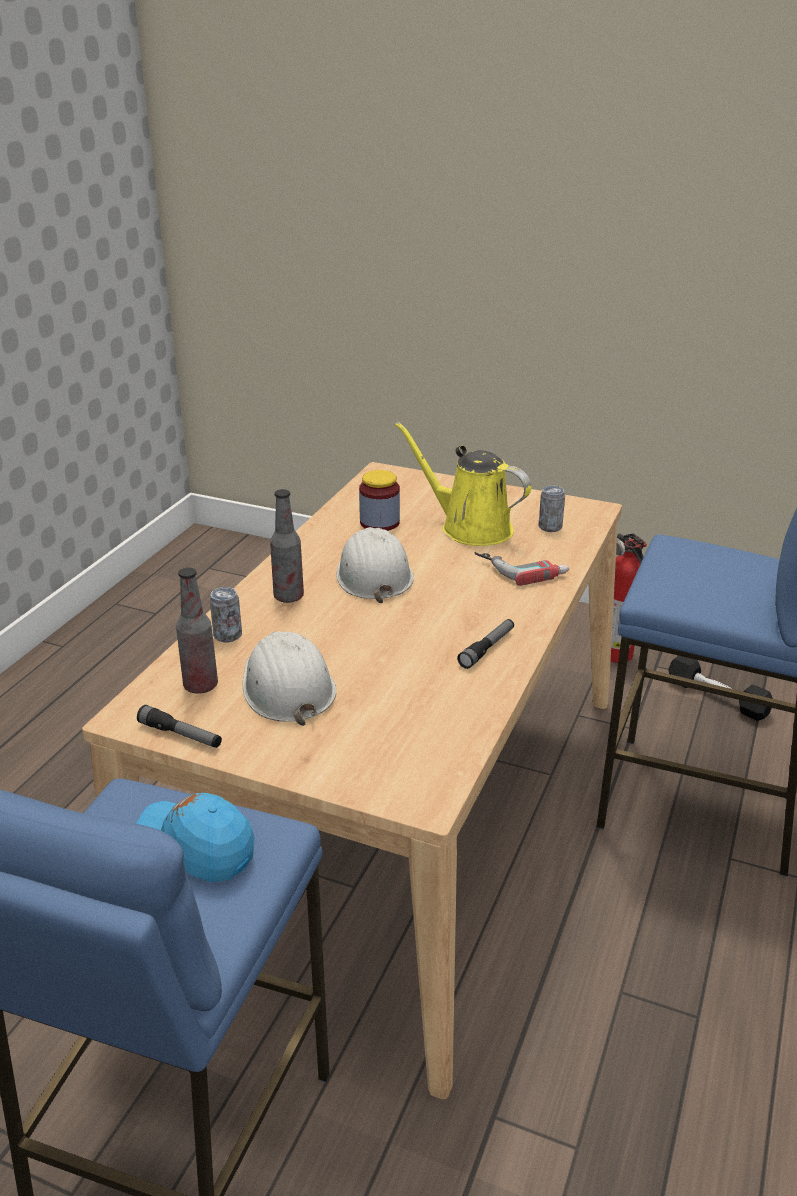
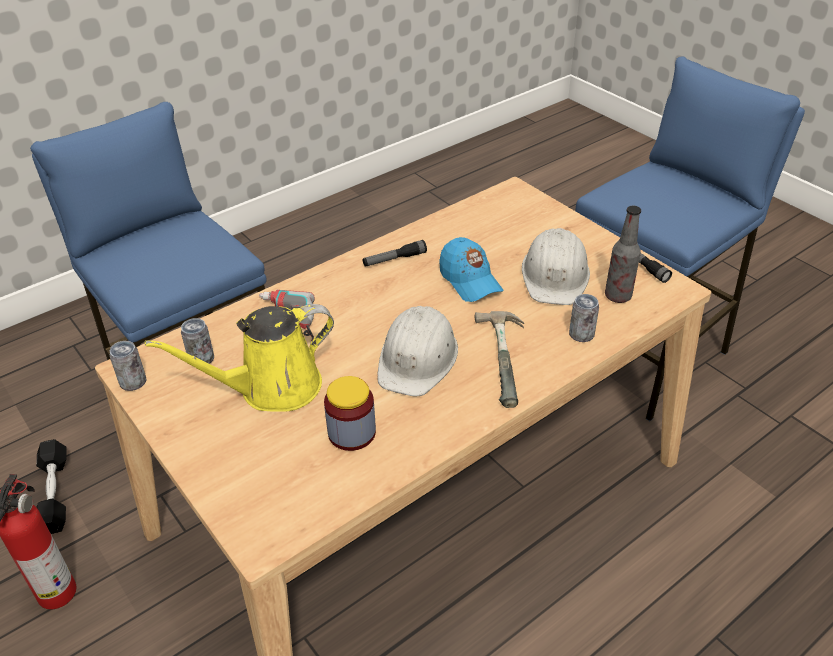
camera: 150 degrees left, 10 degrees up
blue cap [136,793,255,882] -> blue cap moved to [439,237,503,302]
bottle [270,489,304,603] -> hammer [475,311,524,408]
yellow watering can [395,422,531,546] -> yellow watering can turned 90 degrees clockwise [145,304,334,412]
none -> can [110,341,147,391]

